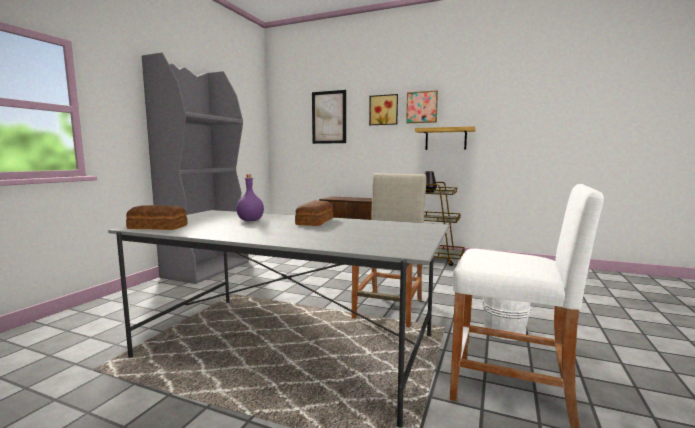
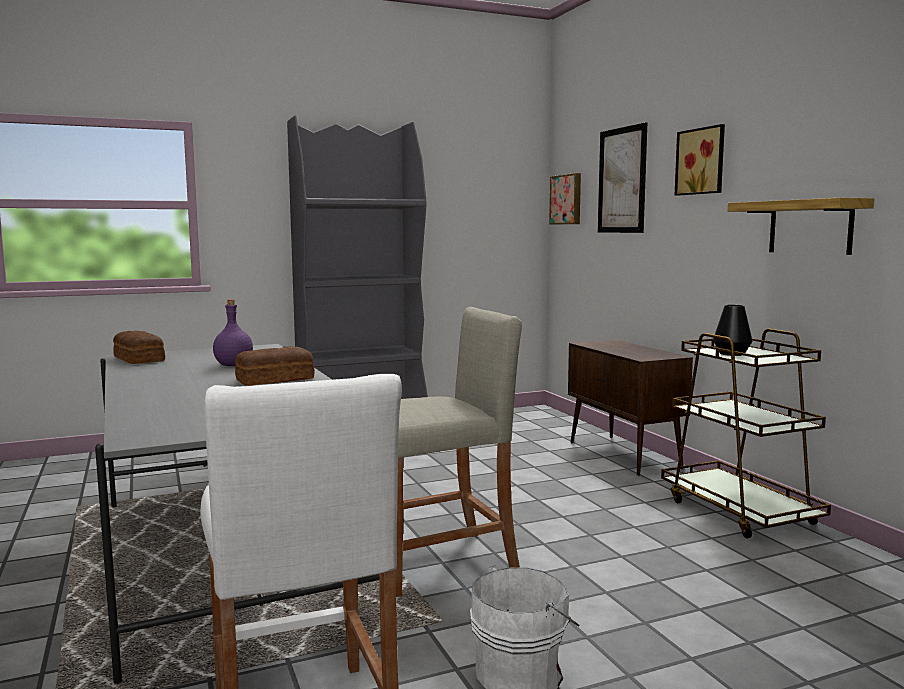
camera: 45 degrees right, 0 degrees up
picture [406,90,438,123] -> picture moved to [549,173,581,225]

